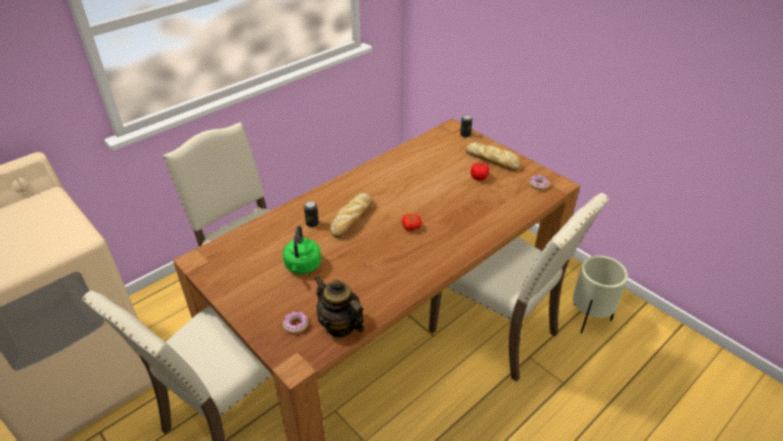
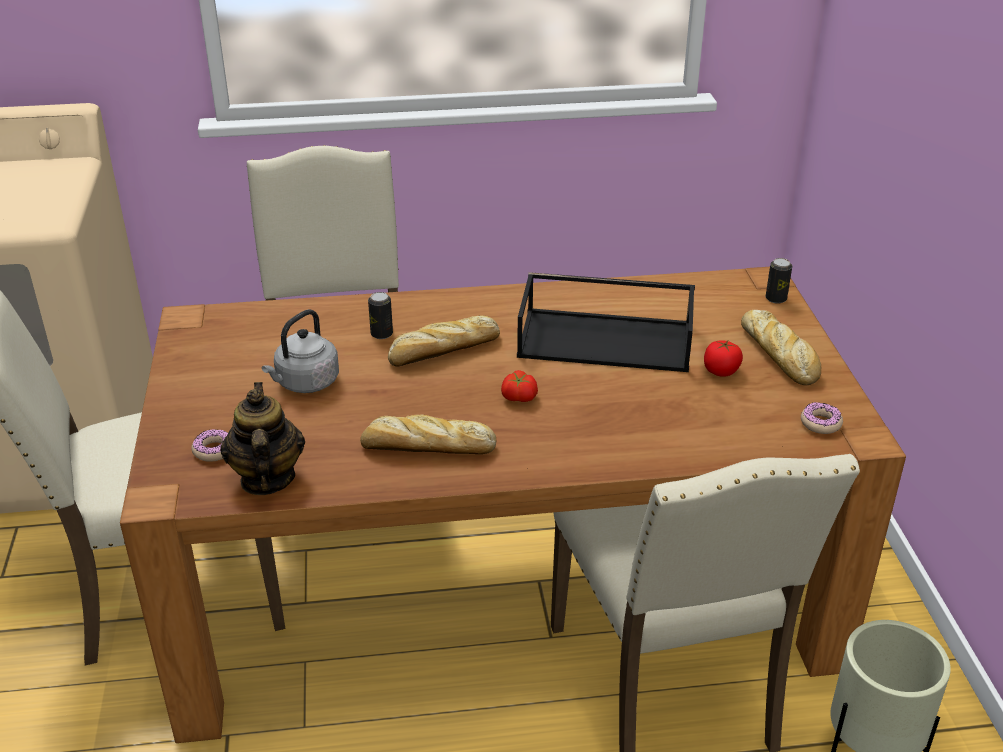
camera: 35 degrees right, 5 degrees down
green kettle [283,226,321,274] -> grey kettle [262,309,339,393]
none -> bread [360,414,496,454]
none -> black tray [517,272,695,372]

